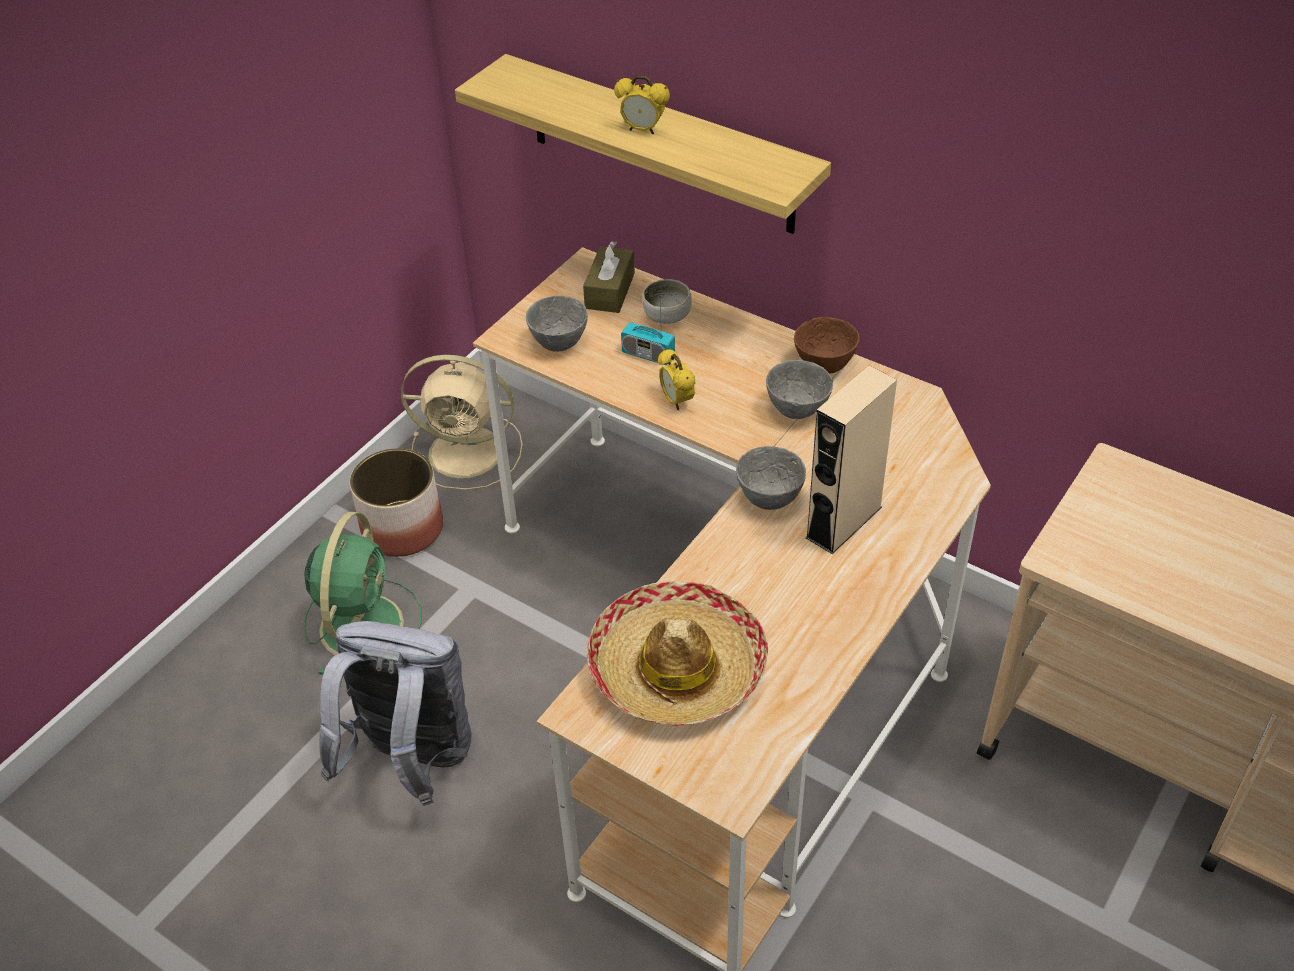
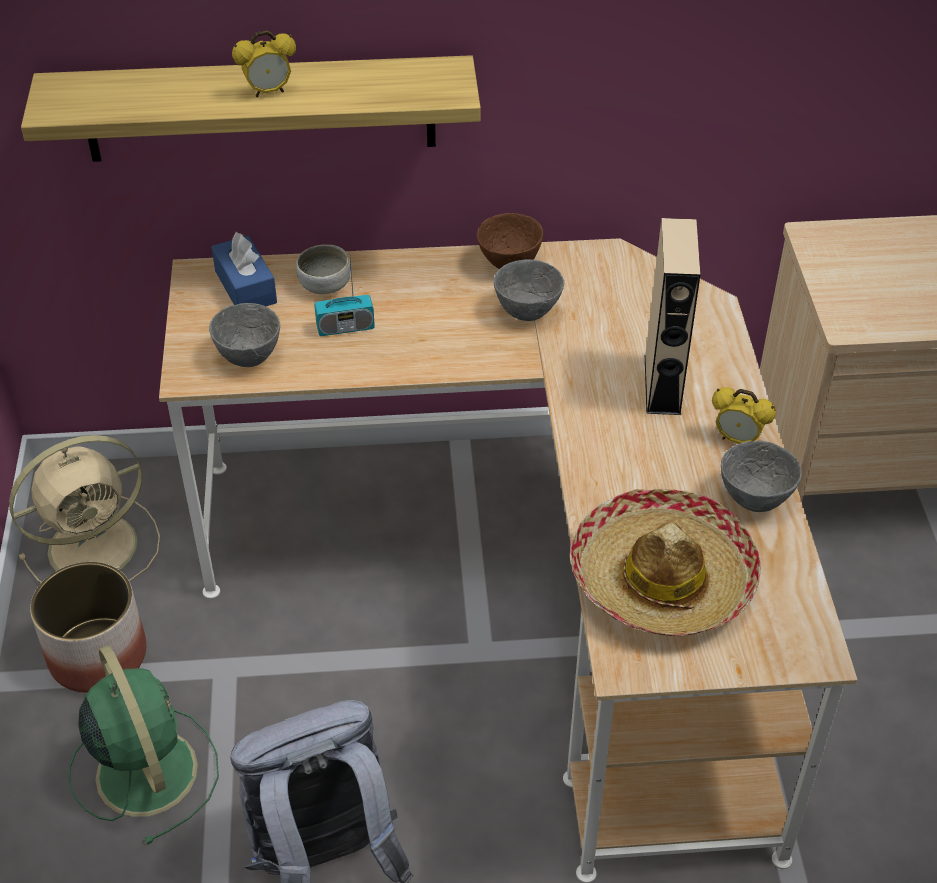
camera: 40 degrees left, 0 degrees up
brown tissue box [583,241,635,313] -> blue tissue box [211,232,277,306]
alarm clock [658,349,695,410] -> alarm clock moved to [712,387,776,444]
grey bowl [736,446,806,510] -> grey bowl moved to [721,440,802,512]

